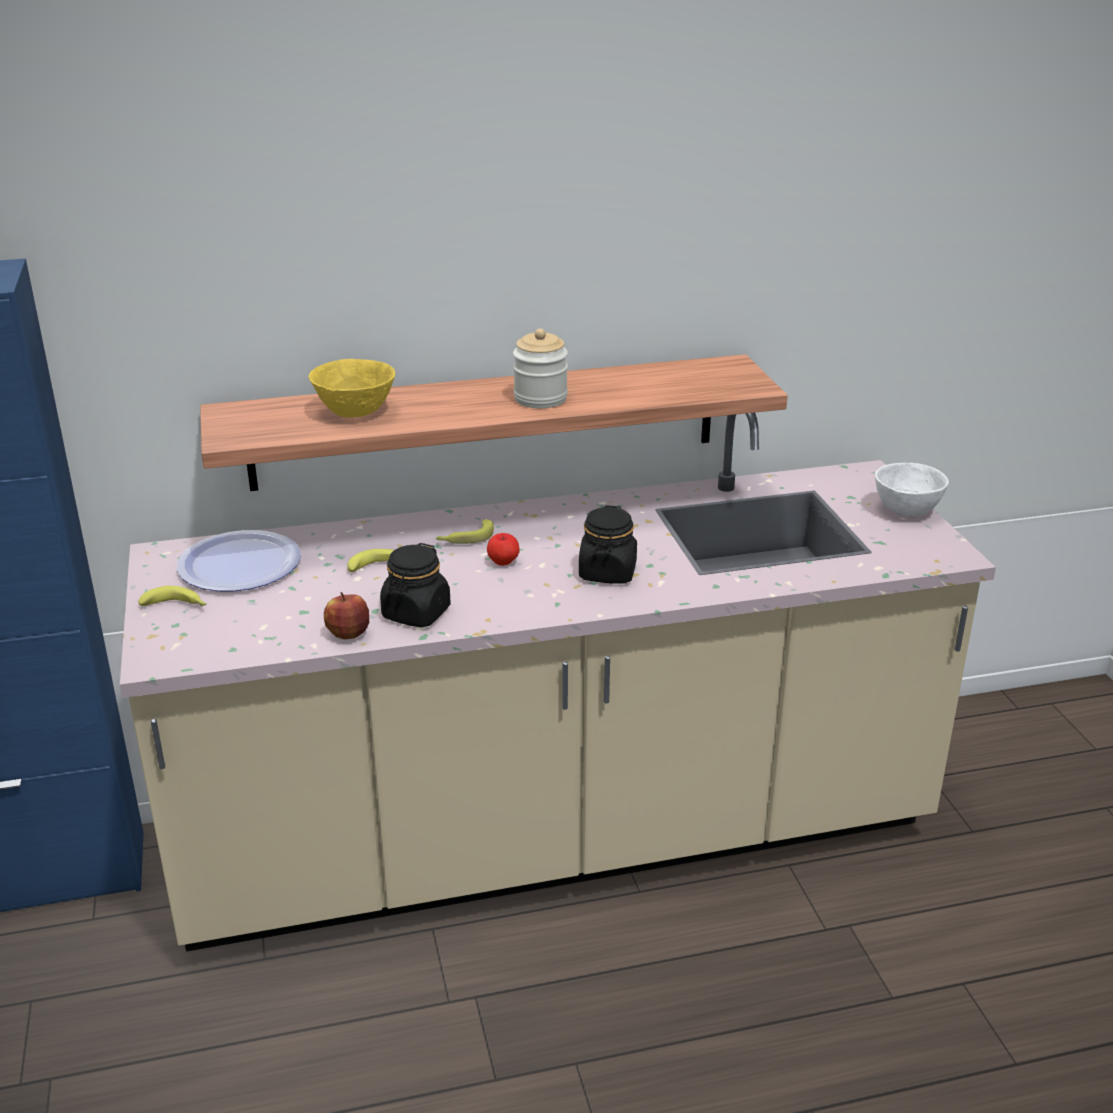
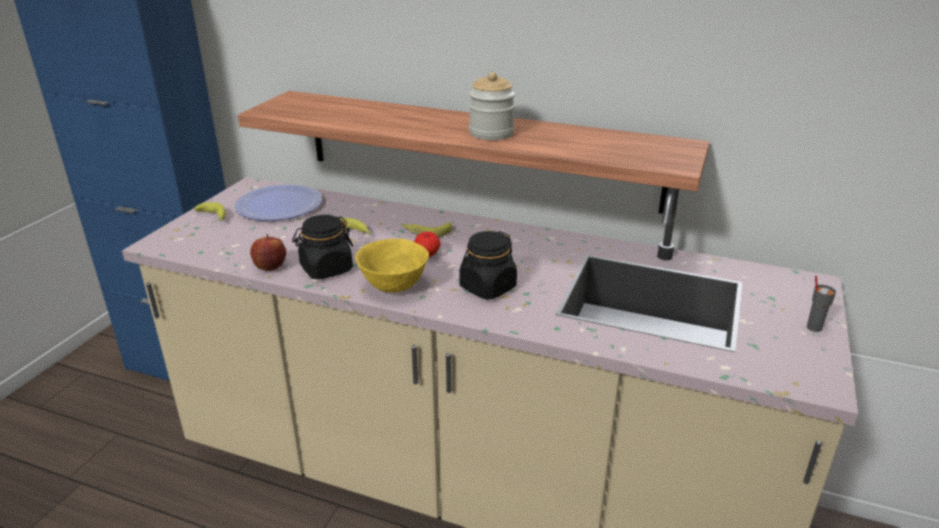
camera: 35 degrees right, 0 degrees up
yellow bowl [309,359,395,418] -> yellow bowl moved to [355,239,429,293]
white bowl [875,463,949,517] -> grey cup [807,276,836,332]

